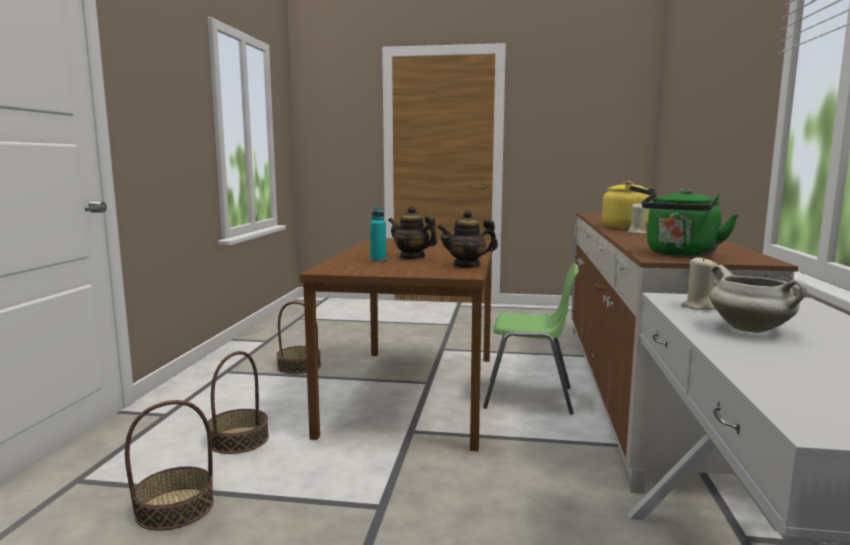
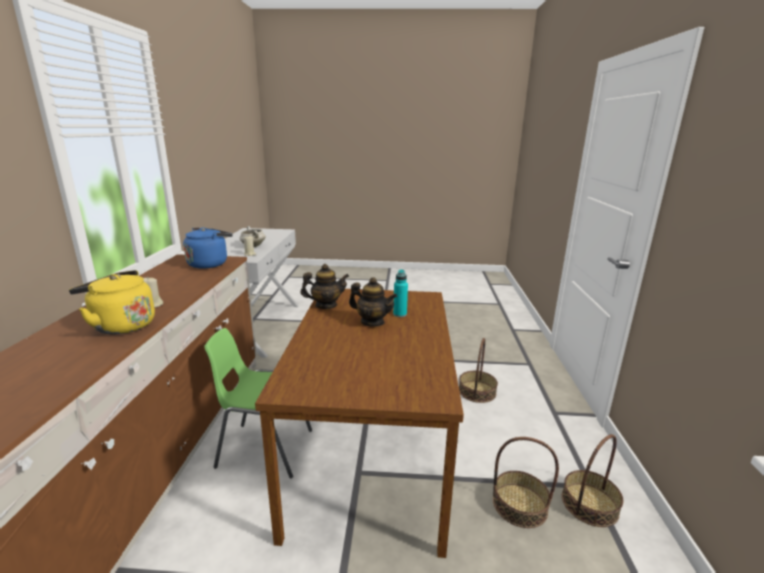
camera: 175 degrees right, 10 degrees up
basket [125,400,214,531] -> basket moved to [562,434,623,527]
green kettle [642,188,738,257] -> blue kettle [183,227,233,268]

